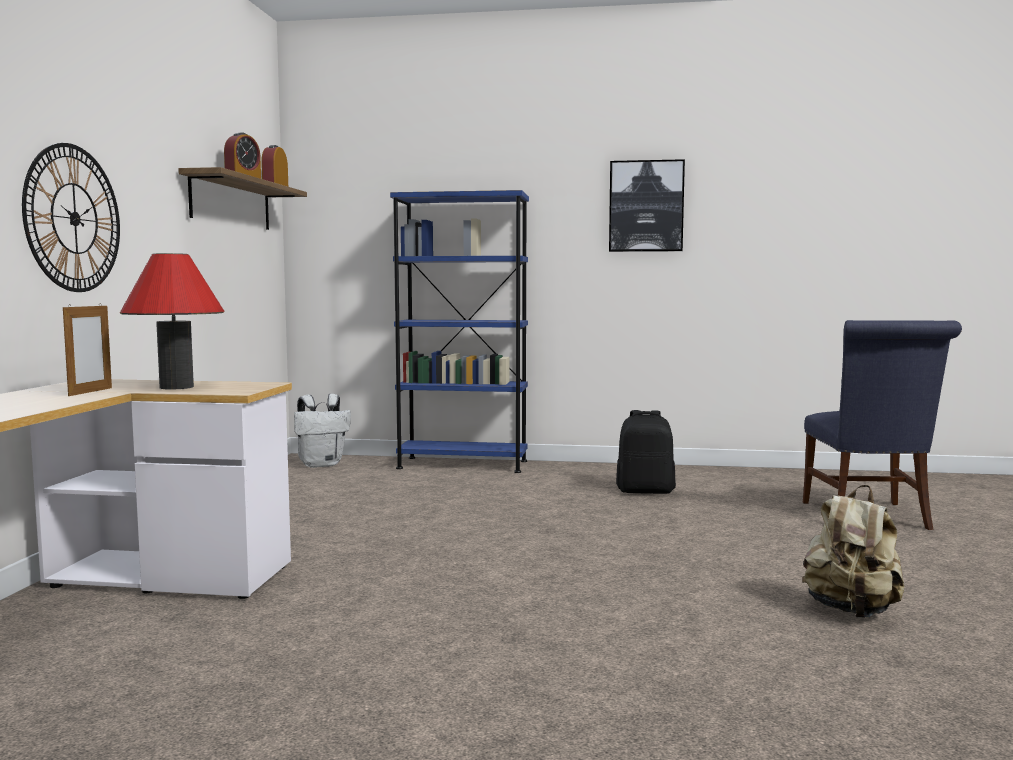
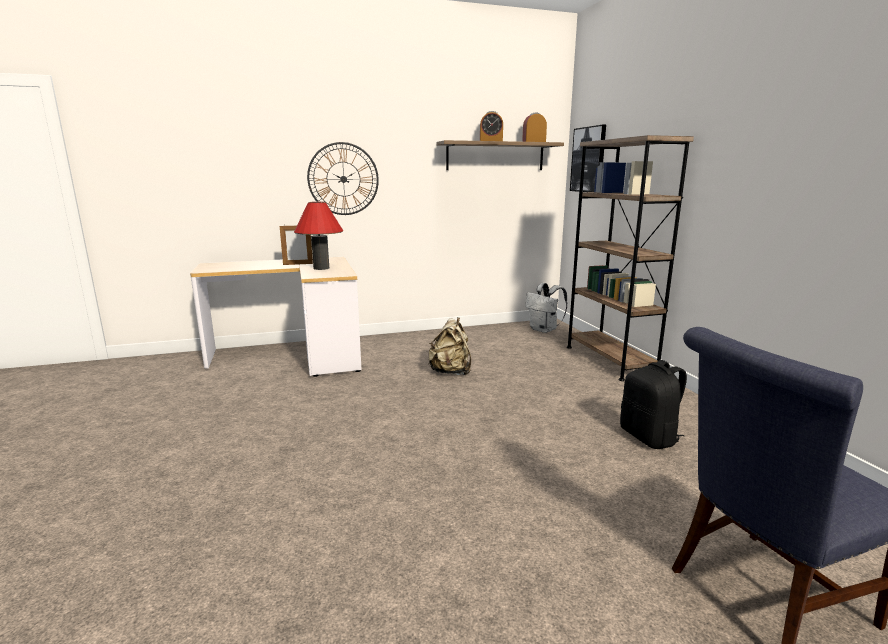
camera: 65 degrees right, 10 degrees up
blue bookcase [390,190,529,473] -> brown bookcase [567,135,694,381]
picture [609,159,685,252] -> picture moved to [570,125,606,192]
beige backpack [802,485,904,618] -> beige backpack moved to [429,317,471,375]

